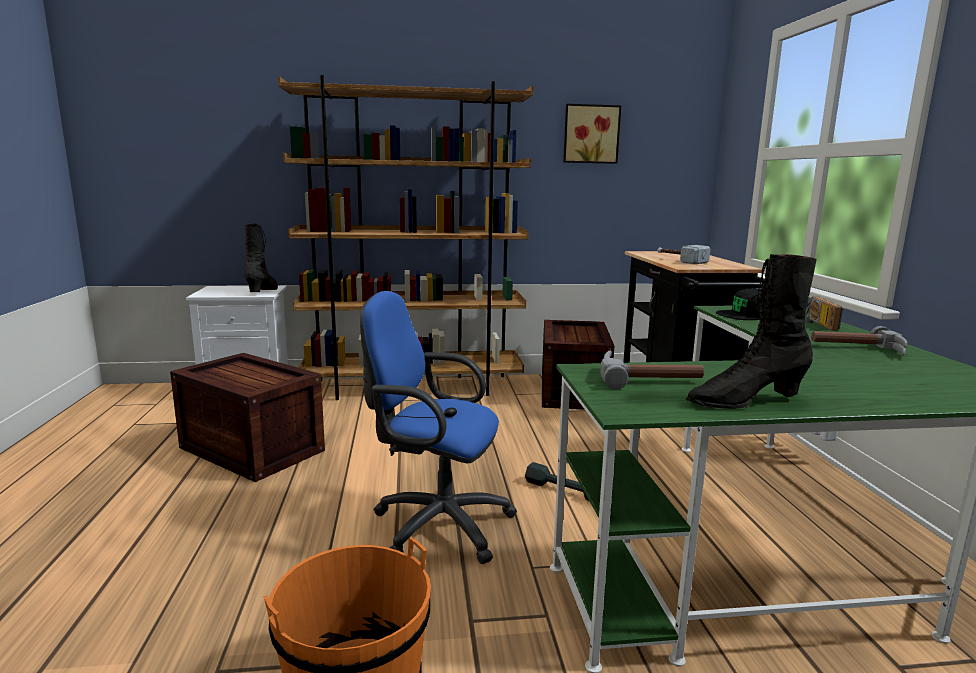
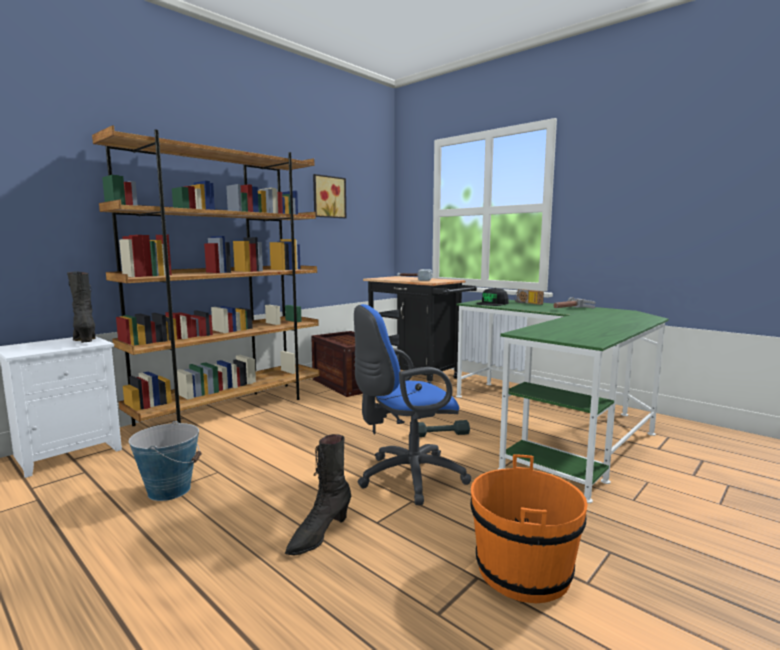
camera: 40 degrees left, 5 degrees down
crate [170,353,325,482] -> bucket [129,421,201,501]
hammer [600,351,704,390] -> none
black boot [686,254,817,409] -> black boot moved to [285,434,351,555]

